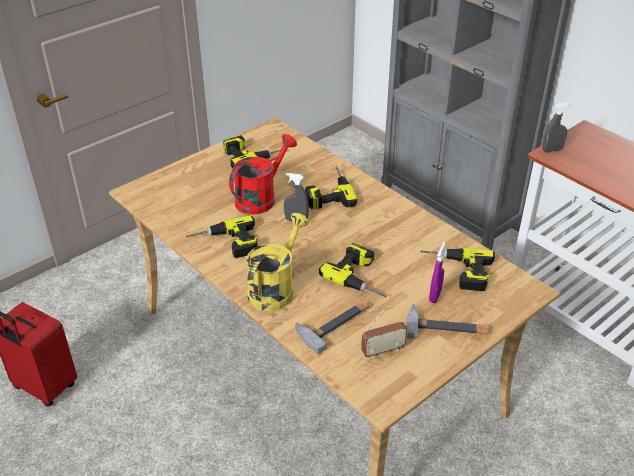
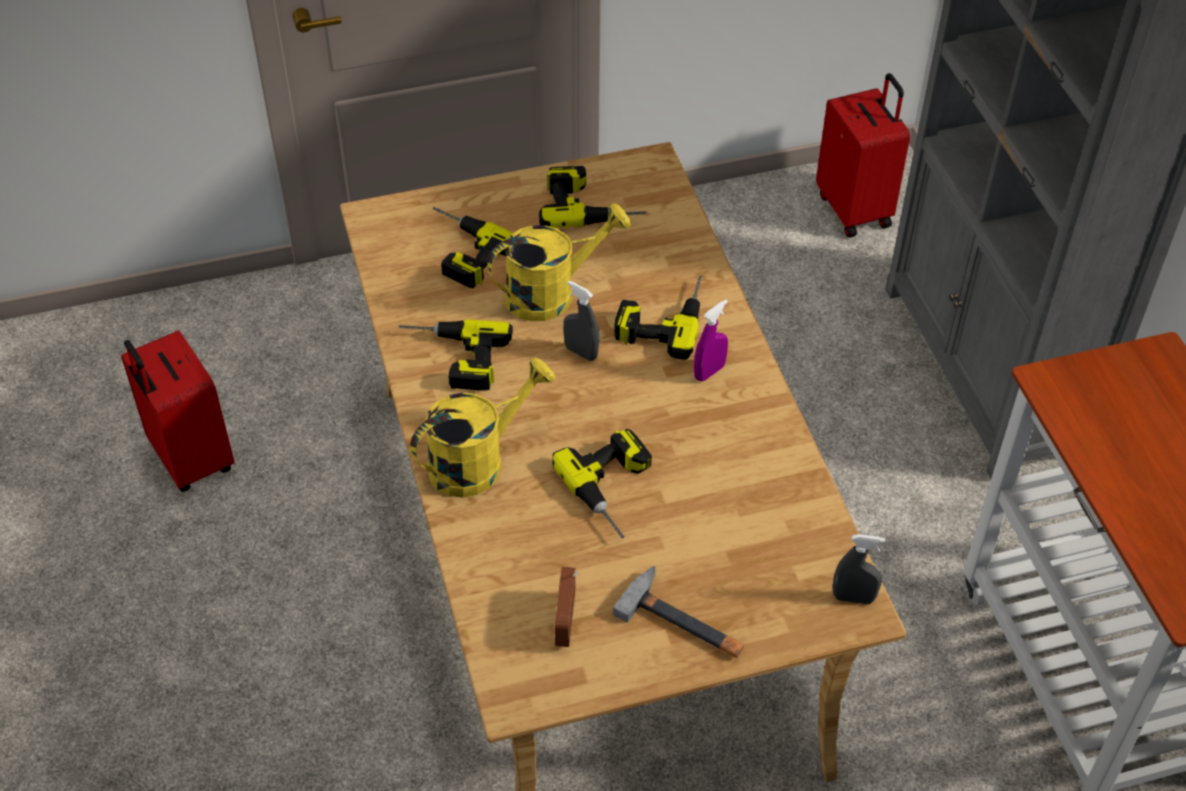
camera: 25 degrees right, 10 degrees up
red watering can [229,134,297,215] -> yellow watering can [487,203,631,321]
hammer [295,301,369,354] -> none
radio [361,308,408,358] -> radio turned 90 degrees clockwise [555,567,579,647]
power drill [420,248,495,291] -> power drill moved to [433,207,513,288]
purple spray bottle [429,242,446,303] -> purple spray bottle moved to [694,299,728,381]
grey spray bottle [543,102,572,153] -> grey spray bottle moved to [833,534,885,604]
none -> red suitcase [816,73,910,237]

